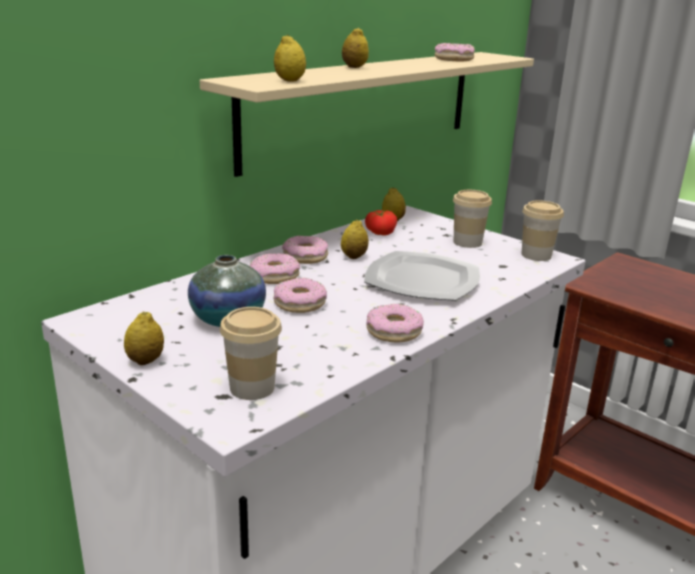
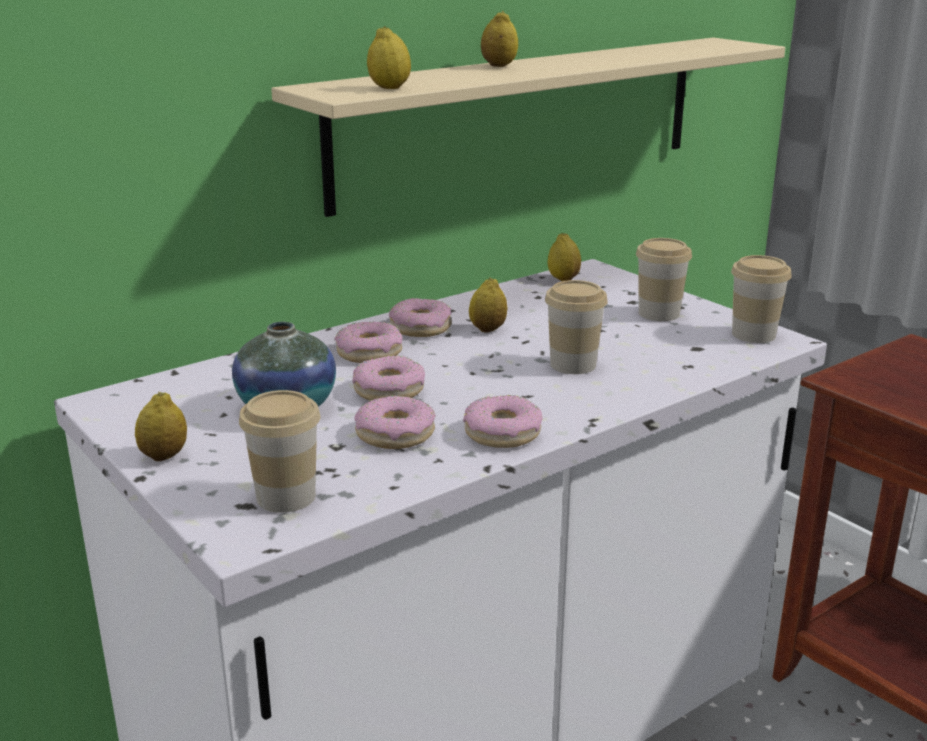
camera: 10 degrees right, 0 degrees up
plate [364,251,480,301] -> cup [545,280,608,374]
tomato [365,210,397,235] -> none
donut [435,43,475,61] -> donut moved to [355,396,435,449]

